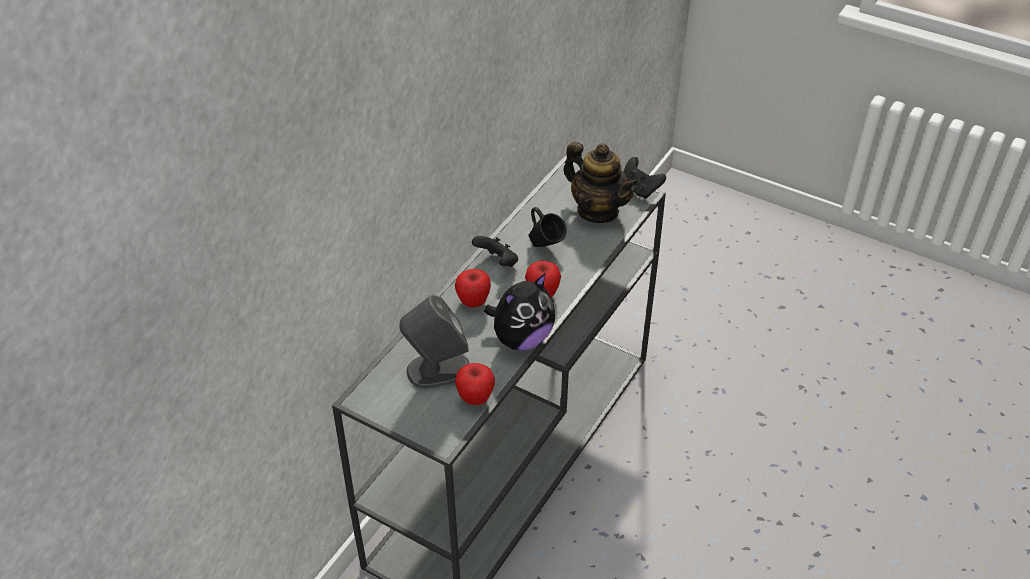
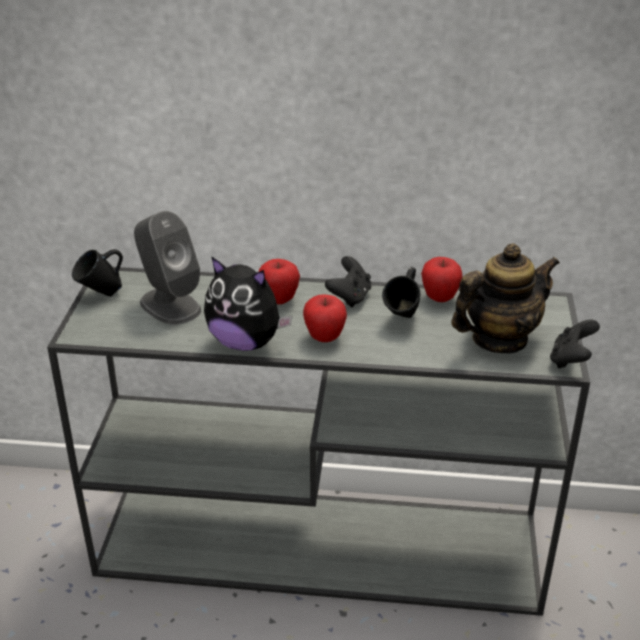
camera: 65 degrees right, 10 degrees down
apple [455,363,495,405] -> apple moved to [421,257,463,302]
teapot [564,142,638,223] -> teapot turned 135 degrees counterclockwise [451,243,560,353]
none -> black mug [72,249,123,296]

